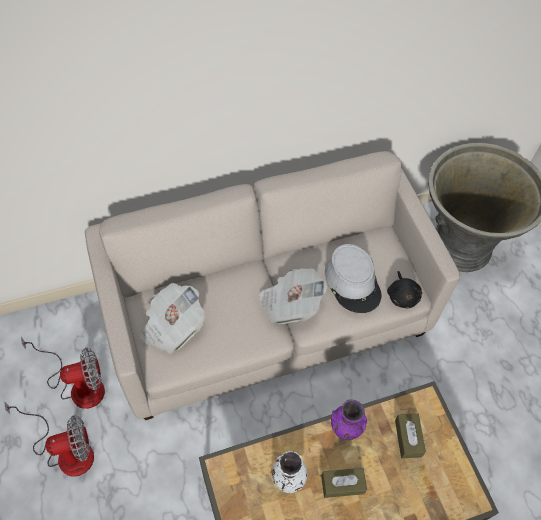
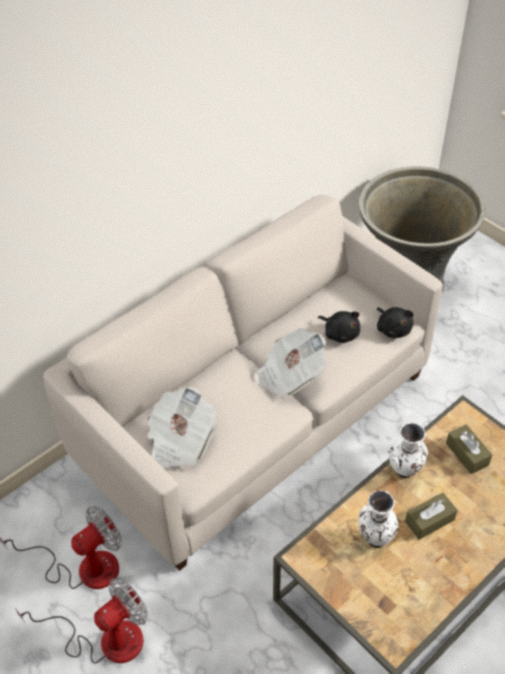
camera: 20 degrees left, 10 degrees down
grey hat [325,244,382,313] -> black plush toy [318,311,360,343]
purple vase [331,399,367,440] -> white vase [388,423,428,478]

